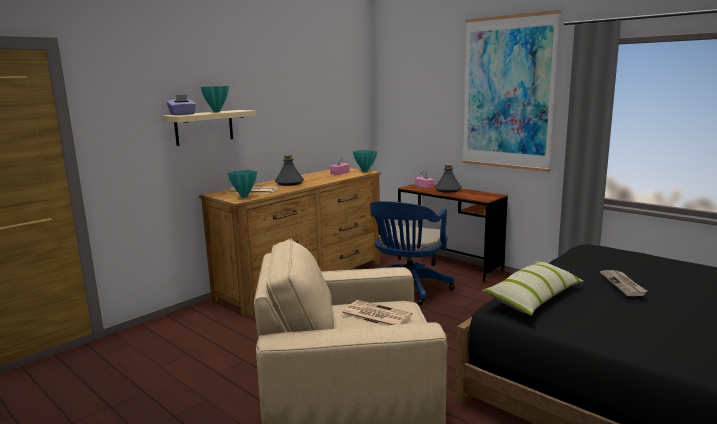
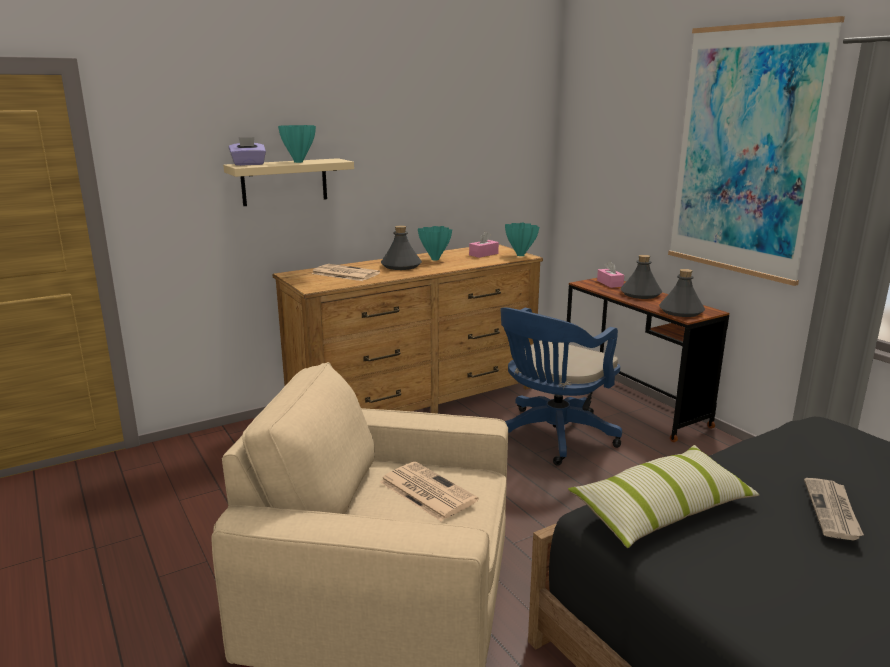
camera: 15 degrees right, 5 degrees up
turquoise vase [228,170,257,198] -> turquoise vase moved to [418,226,452,261]
none -> grey bottle [659,269,705,317]

